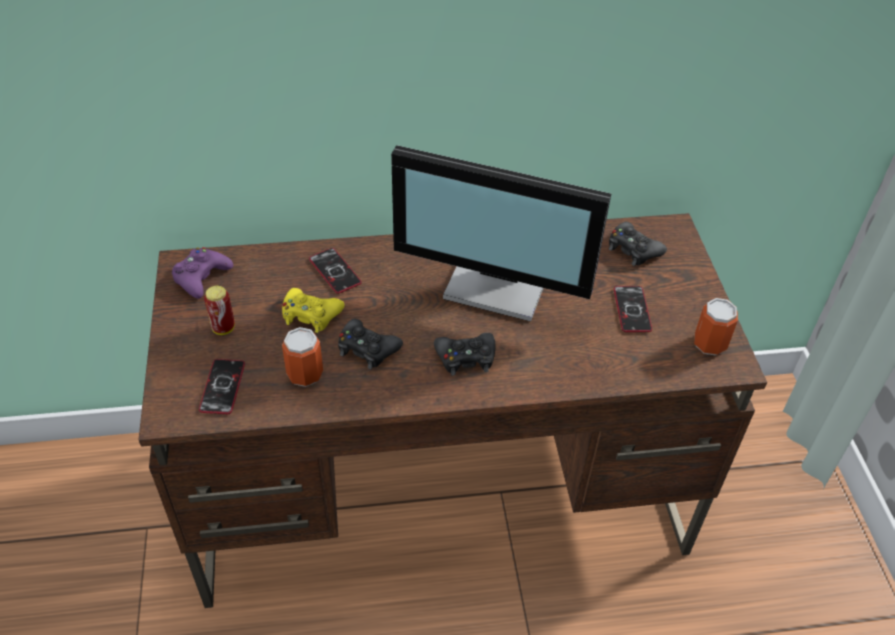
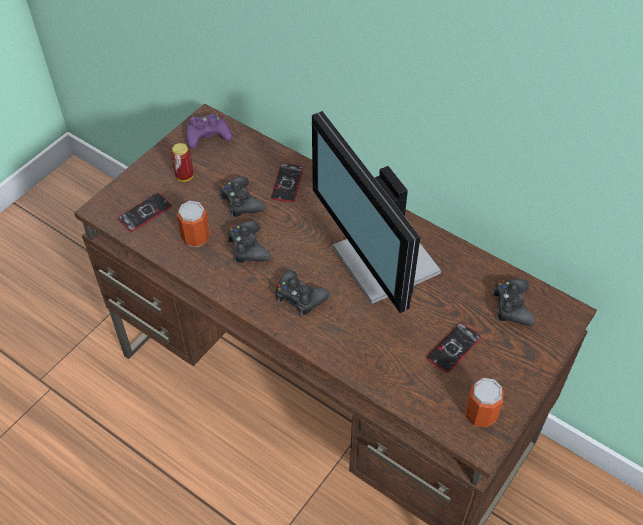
camera: 45 degrees right, 5 degrees up
yellow game controller [282,288,345,333] -> black game controller [220,177,266,217]

